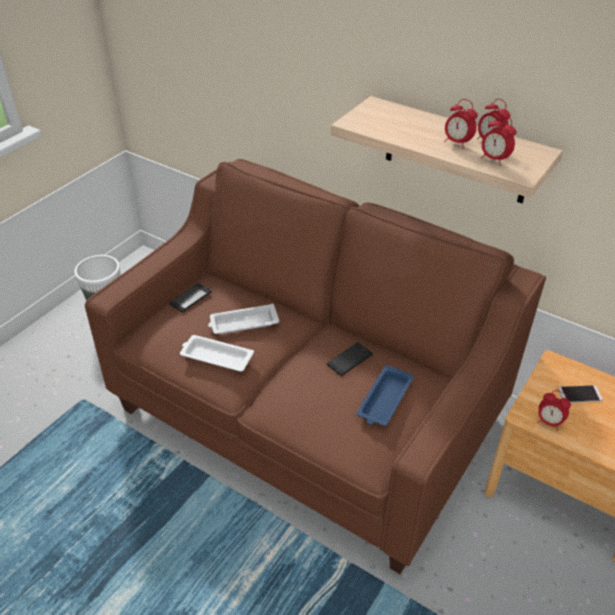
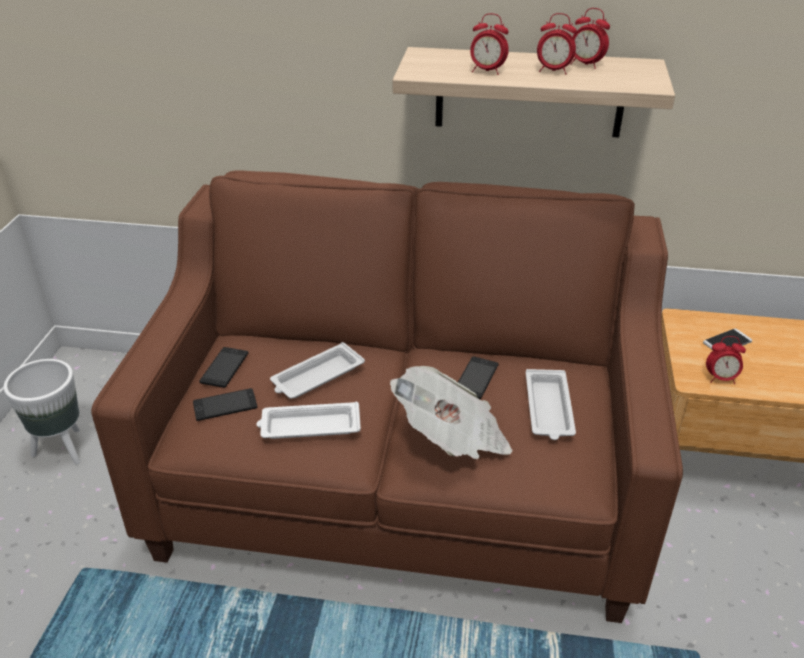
camera: 25 degrees left, 5 degrees down
blue tray [357,365,414,426] -> white tray [526,369,576,440]
alarm clock [481,115,517,166] -> alarm clock moved to [470,13,509,75]
none -> phone [193,388,257,421]
none -> newspaper [390,366,513,459]

